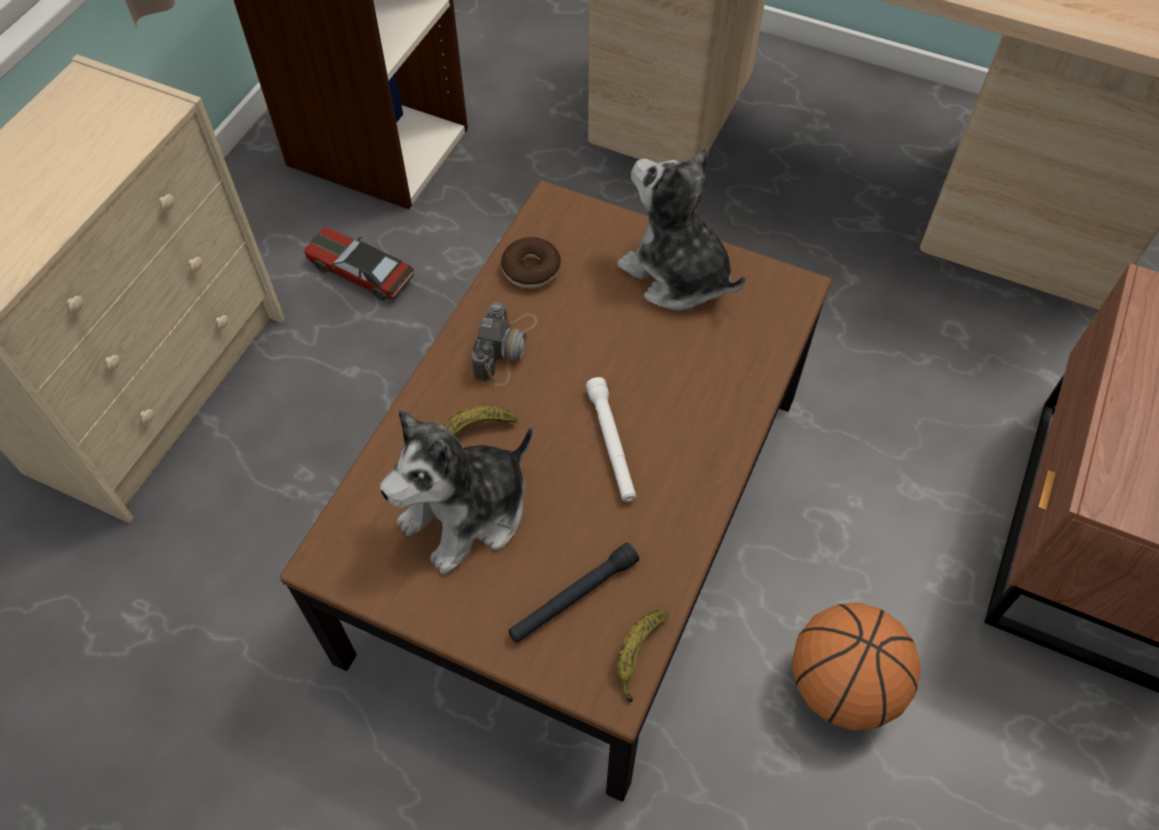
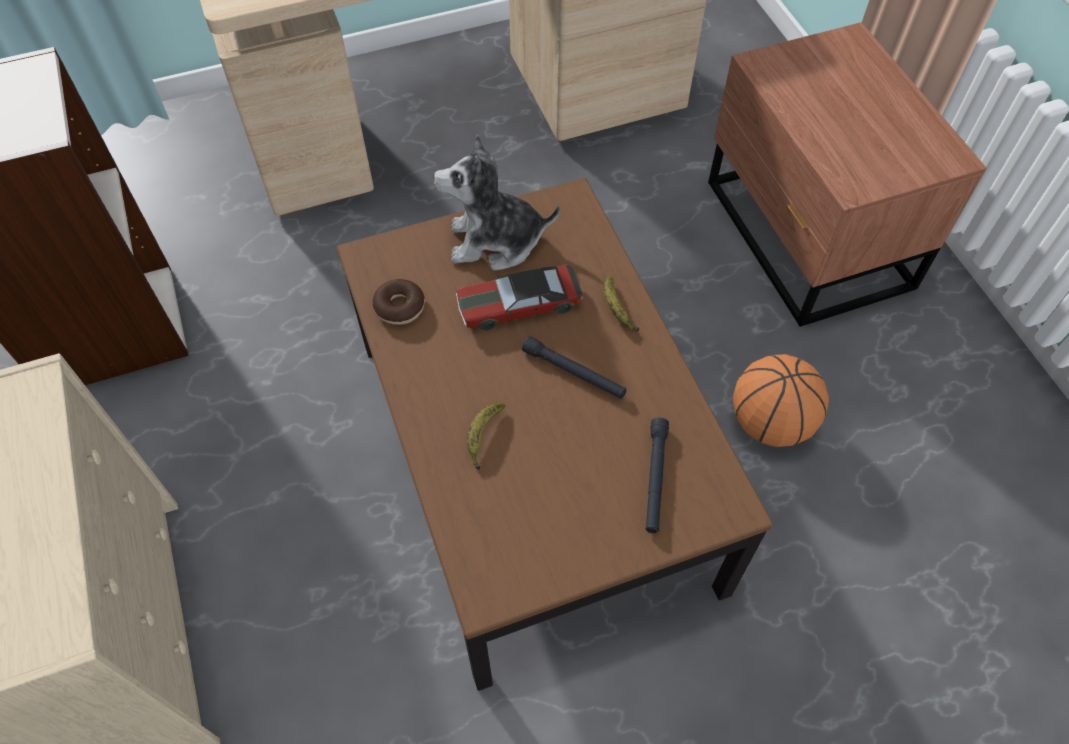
camera: 45 degrees left, 0 degrees up
toy car [304,227,415,301] -> toy car moved to [456,265,583,331]
plush toy [380,409,533,574] -> none
camera [471,302,538,386] -> none
white flashlight [586,377,636,502] -> black flashlight [522,336,626,399]
banana [617,610,669,703] -> banana moved to [603,276,639,333]

